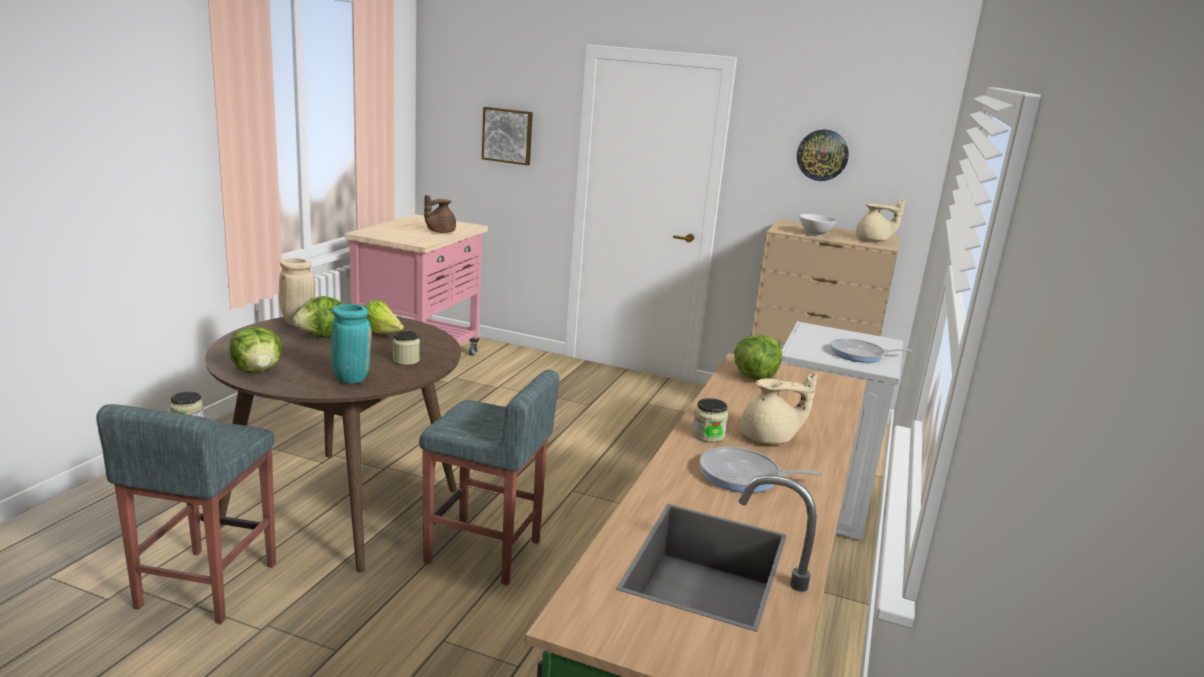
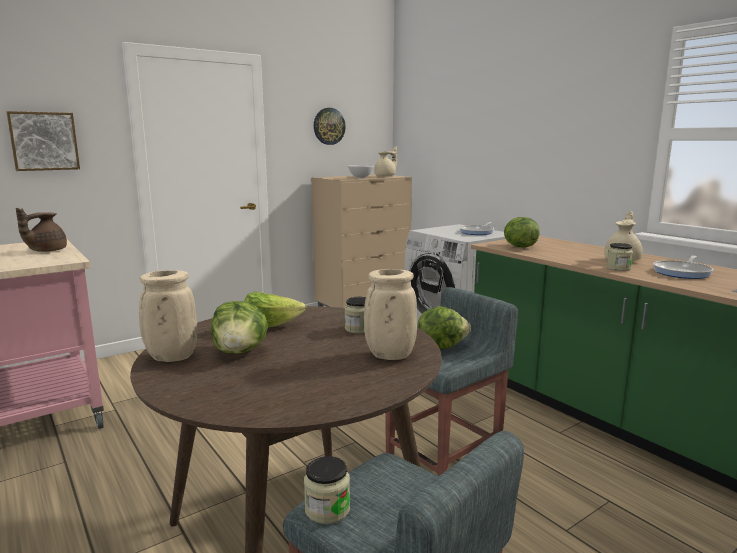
camera: 55 degrees left, 5 degrees down
lettuce [229,327,282,373] -> lettuce moved to [418,306,471,349]
turquoise vase [331,304,371,384] -> beige vase [364,269,417,360]
brown teapot [424,195,456,233] -> brown teapot turned 45 degrees clockwise [16,208,67,252]

